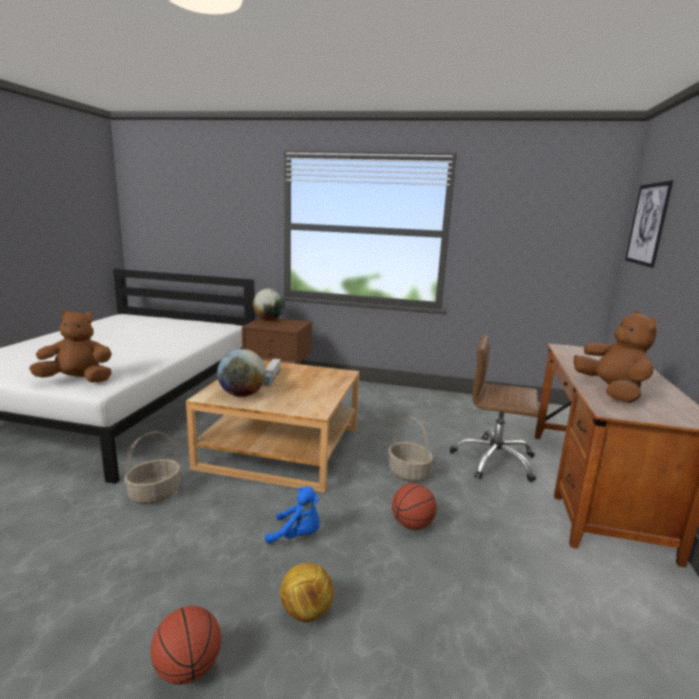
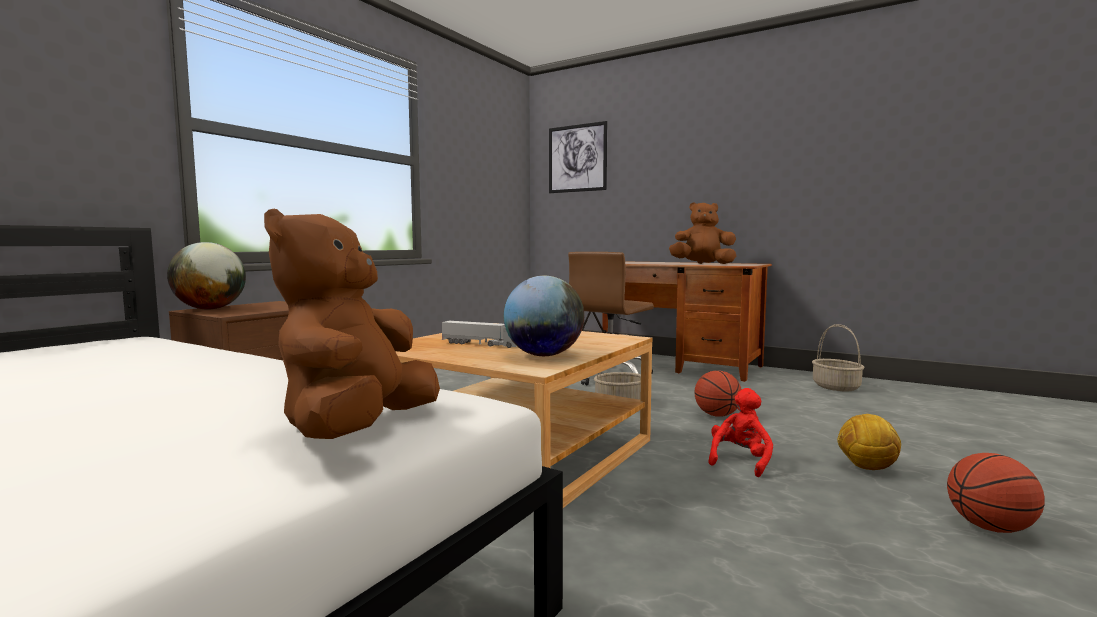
camera: 70 degrees left, 10 degrees down
basket [124,431,181,504] -> basket moved to [812,324,865,392]
blue plush toy [265,486,320,544] -> red plush toy [708,388,773,477]

